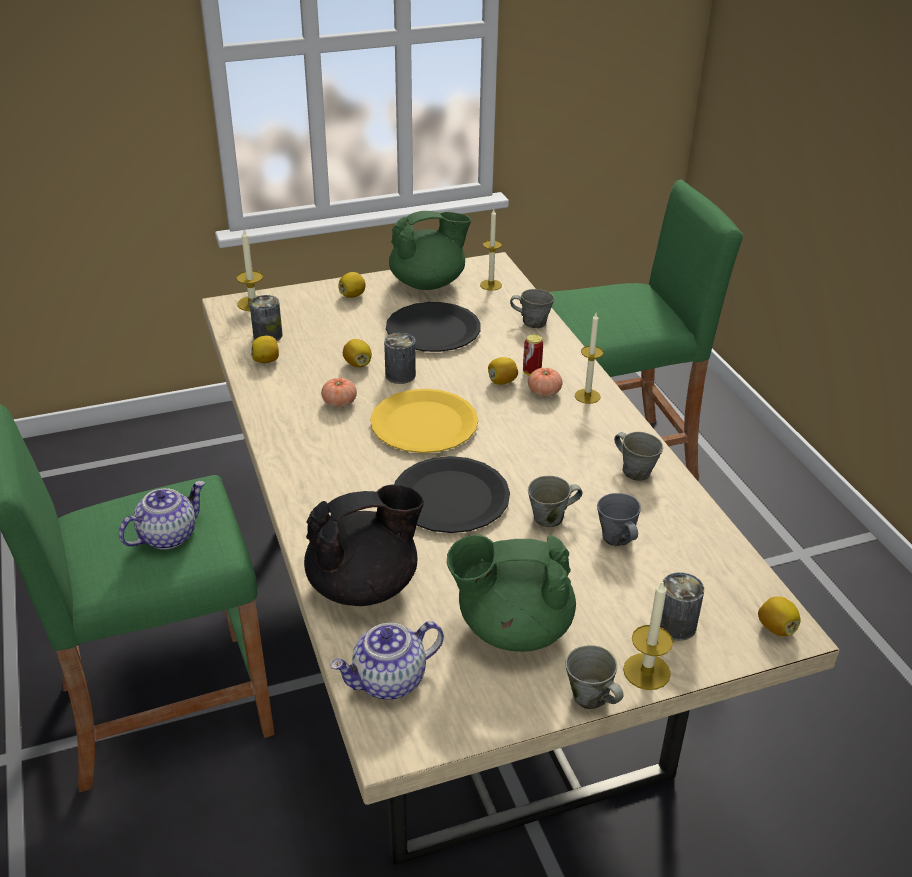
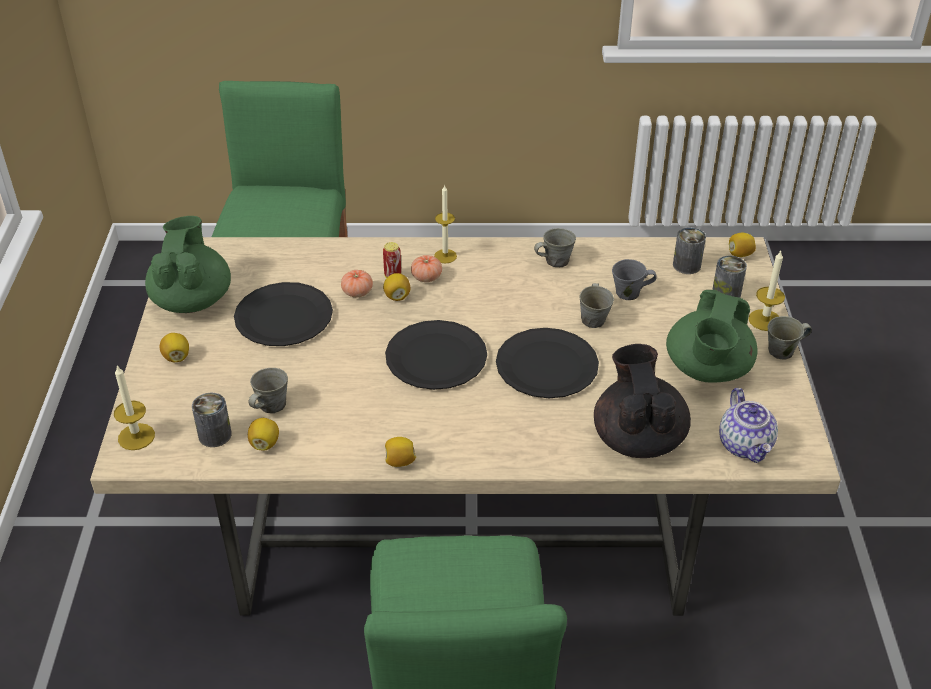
camera: 70 degrees left, 5 degrees up
teapot [119,481,205,549] -> none
tomato [321,378,357,408] -> tomato moved to [341,270,373,297]
lemon [343,339,372,367] -> lemon moved to [385,437,416,467]
yellow plate [370,389,479,453] -> black plate [385,320,487,390]
can [384,333,416,384] -> can moved to [673,227,706,274]
candle [480,209,502,291] -> none
grey mug [510,289,554,328] -> grey mug moved to [248,368,288,413]

